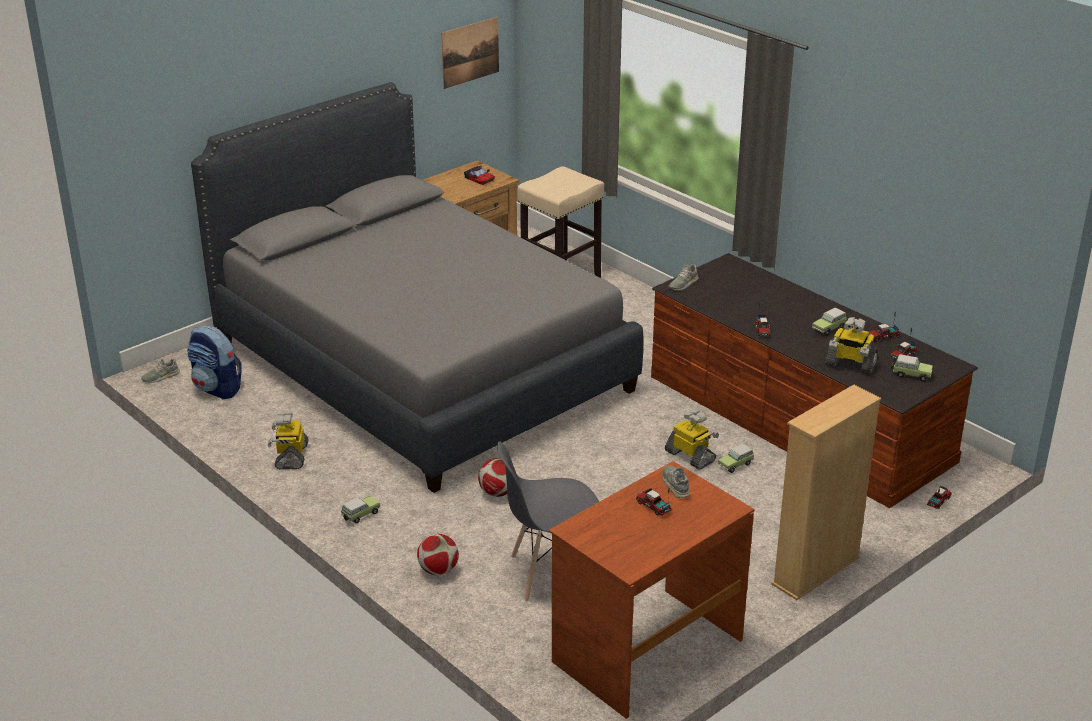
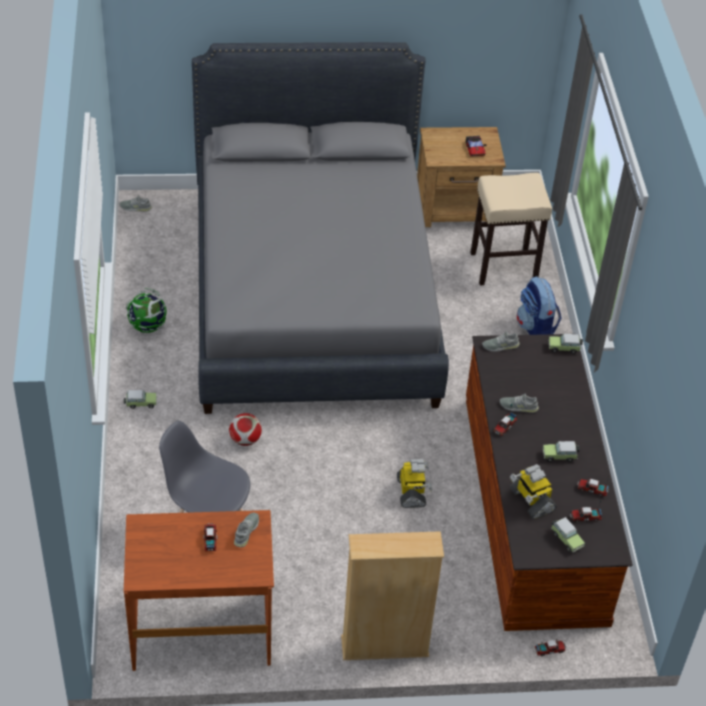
camera: 35 degrees right, 15 degrees up
backpack [187,326,242,400] -> backpack moved to [517,276,562,335]
toy robot [267,412,309,469] -> globe [126,288,167,333]
football [417,534,459,575] -> none
picture [441,17,499,89] -> none
toy car [718,444,754,473] -> toy car moved to [549,334,583,354]
none -> grey shoe [500,394,539,413]

